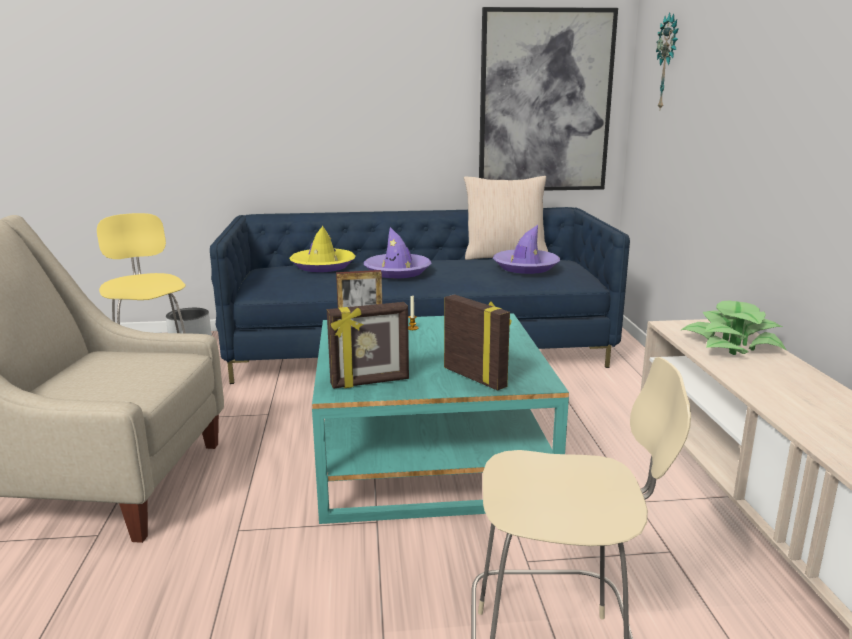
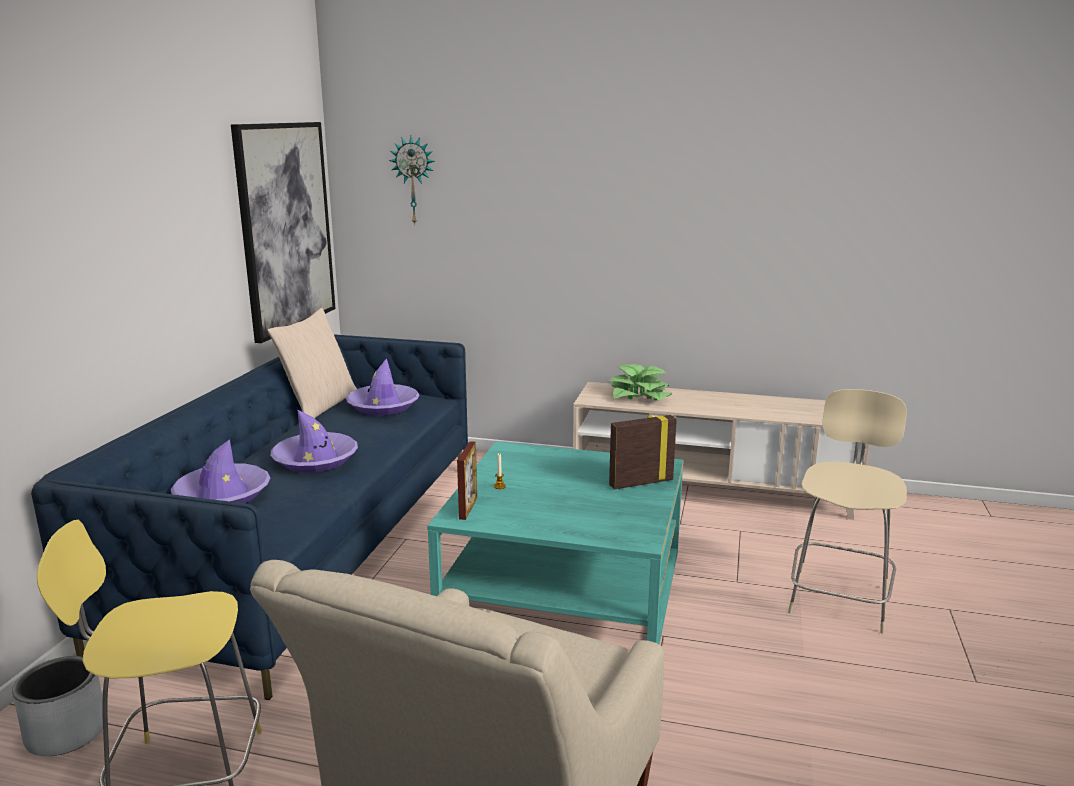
camera: 70 degrees left, 0 degrees up
yellow hat [289,226,356,272] -> purple hat [171,439,271,503]
picture frame [327,302,409,389] -> none

